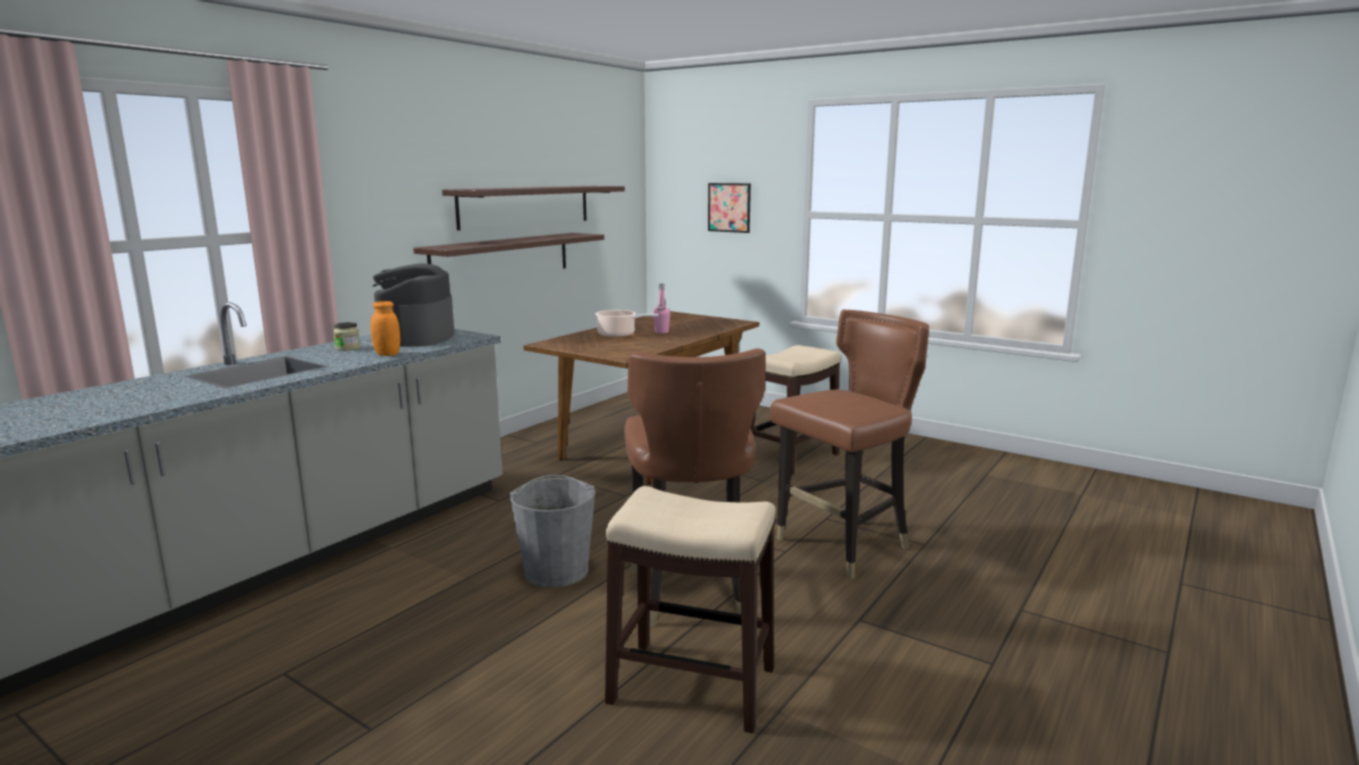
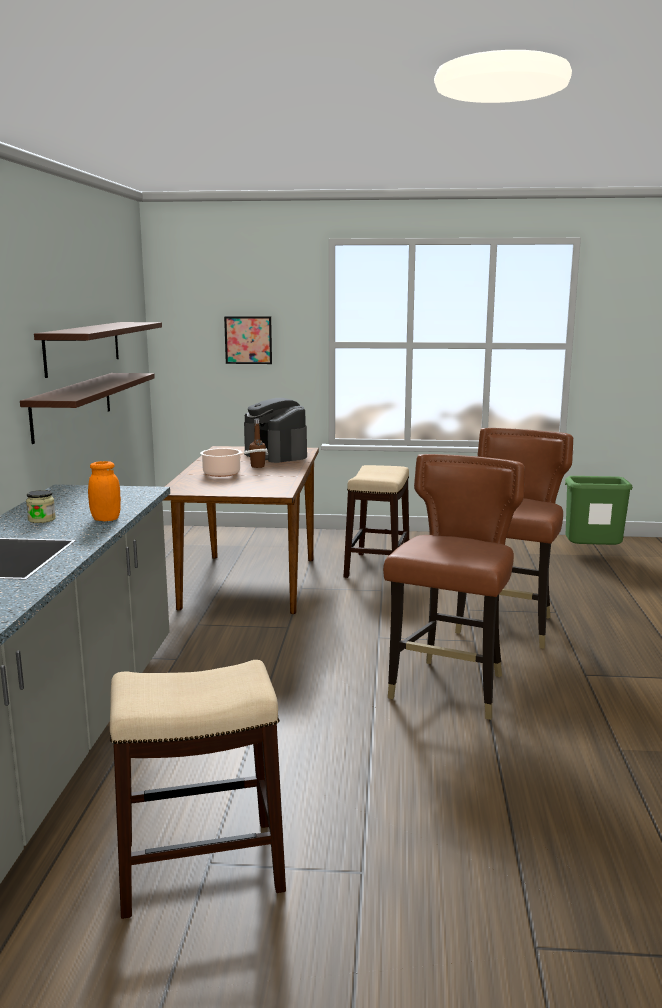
camera: 30 degrees left, 0 degrees up
coffee machine [373,263,455,347] -> coffee machine moved to [244,398,307,463]
grey bucket [510,475,595,588] -> none
stool [605,486,776,733] -> stool moved to [110,660,286,919]
brown chair [624,348,766,627] -> brown chair turned 120 degrees counterclockwise [383,454,525,720]
pink bottle [653,283,670,334] -> brown bottle [249,419,266,468]
none -> green trash can [565,476,633,545]

